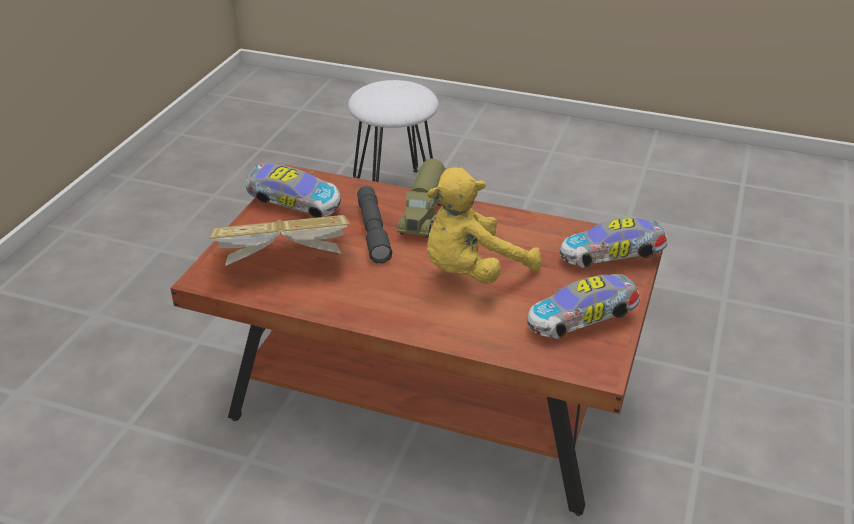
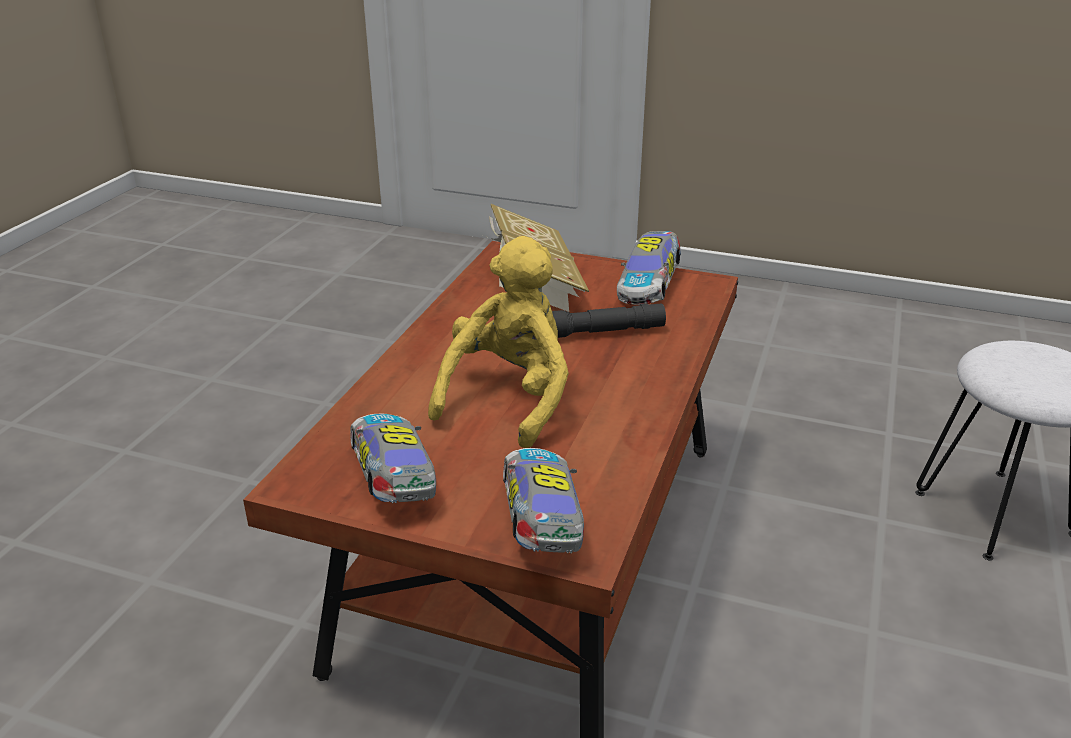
camera: 90 degrees right, 5 degrees down
toy truck [397,159,446,238] -> none
yellow plush toy [427,167,542,284] -> yellow plush toy turned 60 degrees clockwise [428,236,569,448]

